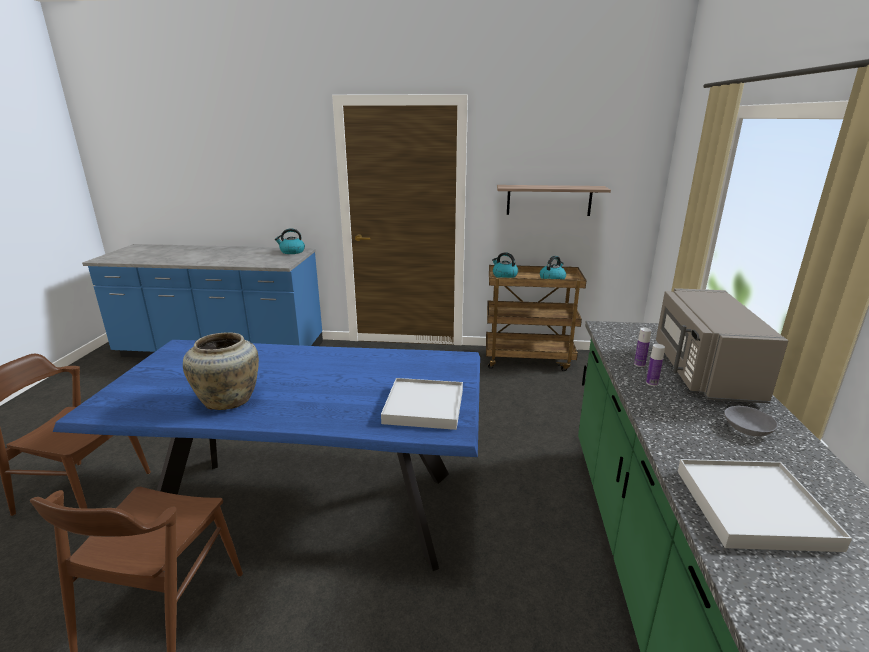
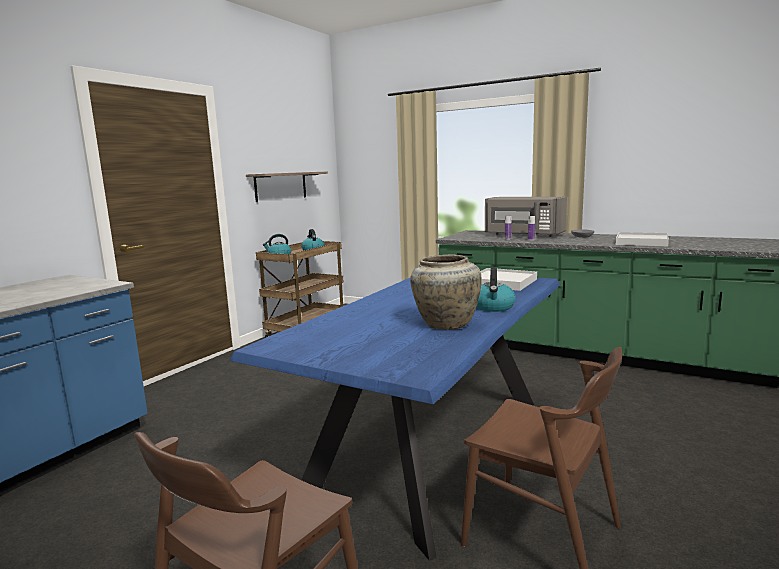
camera: 65 degrees left, 10 degrees down
kettle [275,228,305,254] -> kettle moved to [476,267,516,312]

